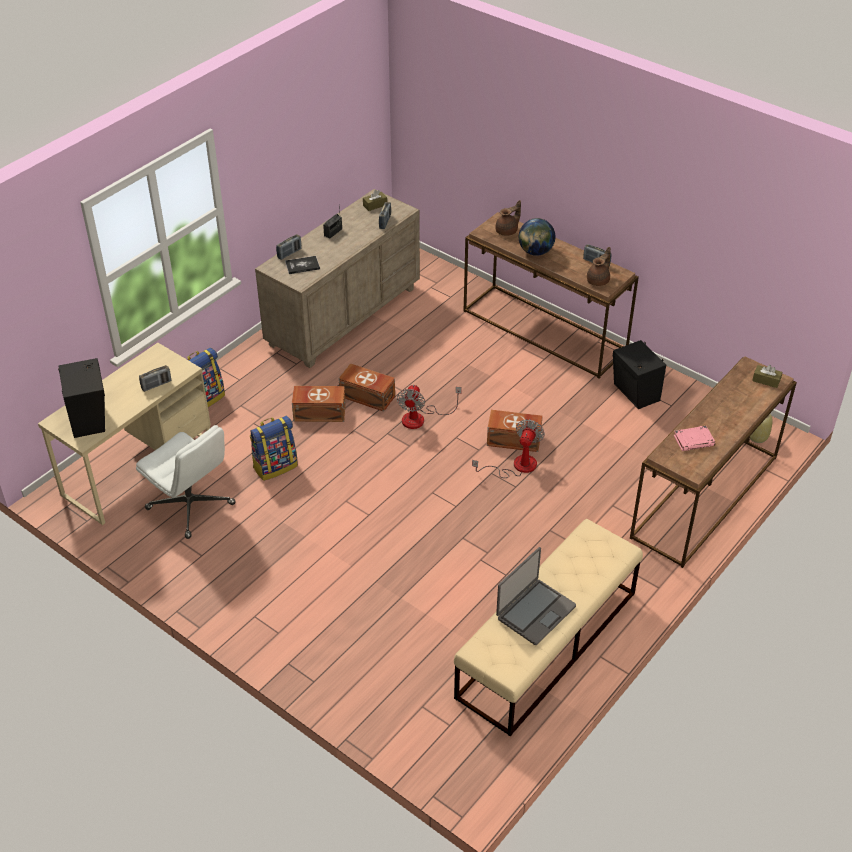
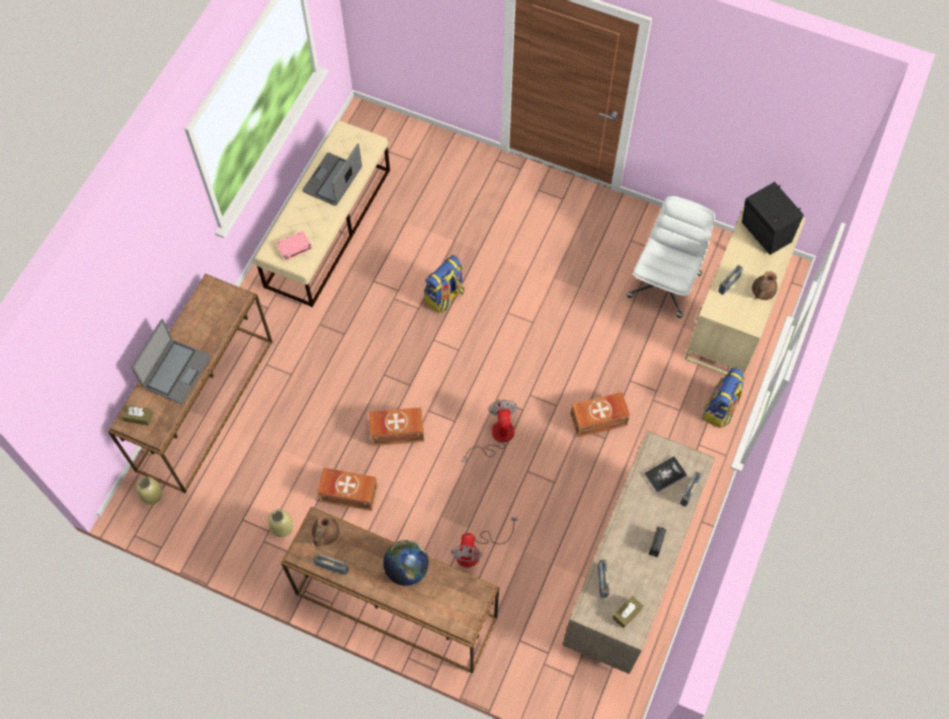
camera: 165 degrees right, 20 degrees up
white office chair [136,425,236,539] -> white office chair turned 90 degrees clockwise [627,196,715,318]
backpack [250,416,298,481] -> backpack moved to [424,255,464,314]
brown storage box [339,363,395,412] -> brown storage box moved to [317,467,378,511]
fan [472,419,545,478] -> fan moved to [451,517,518,567]
brown teapot [495,200,521,236] -> brown teapot moved to [752,271,777,300]
black speaker [613,340,666,409] -> beige vase [268,509,293,537]
pink book [674,426,715,451] -> pink book moved to [276,231,312,261]
none -> laptop [131,319,210,404]

